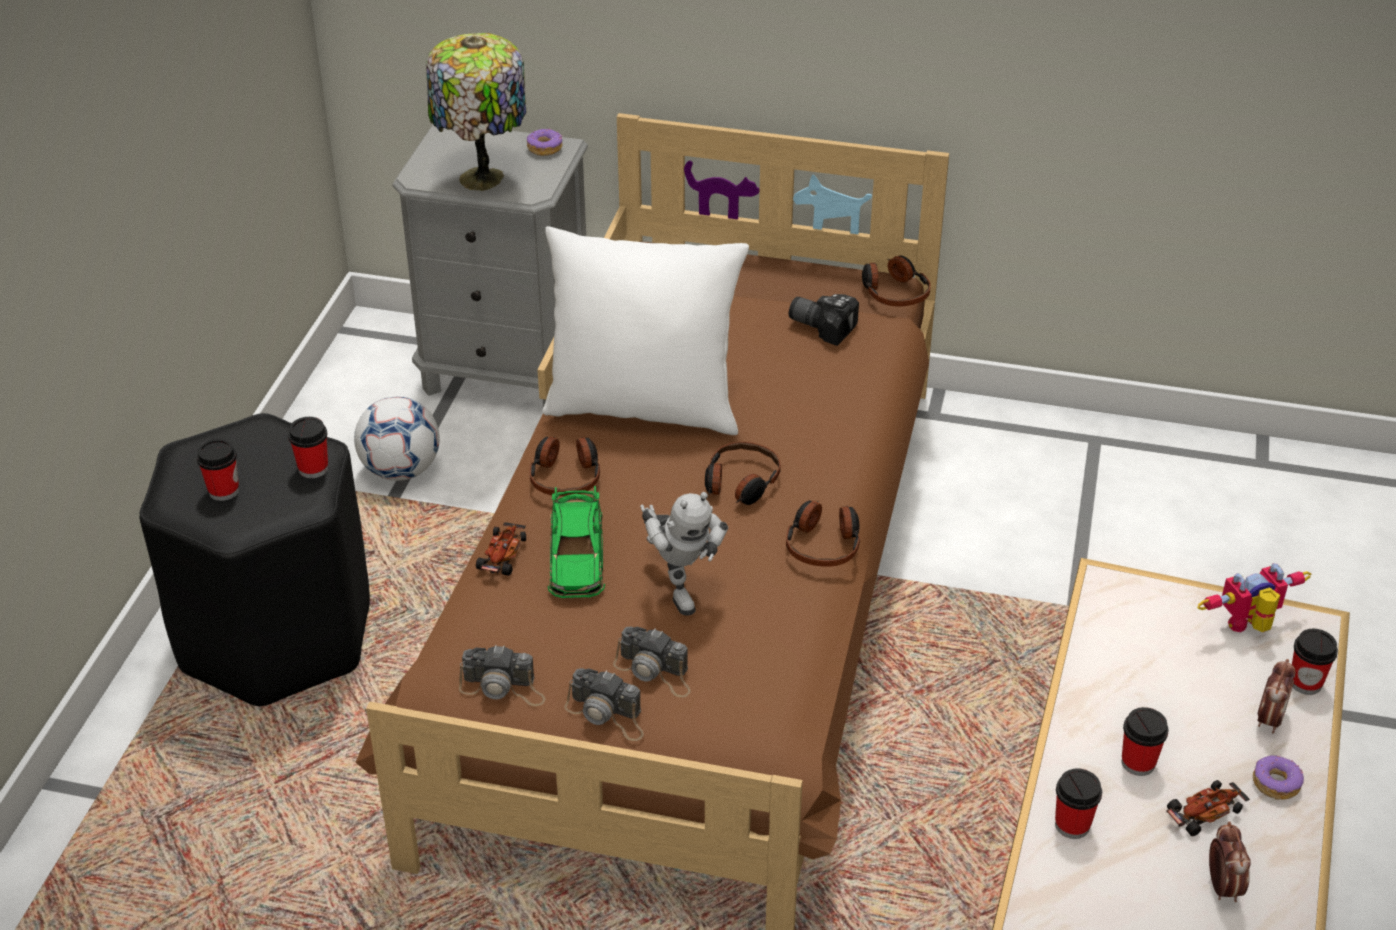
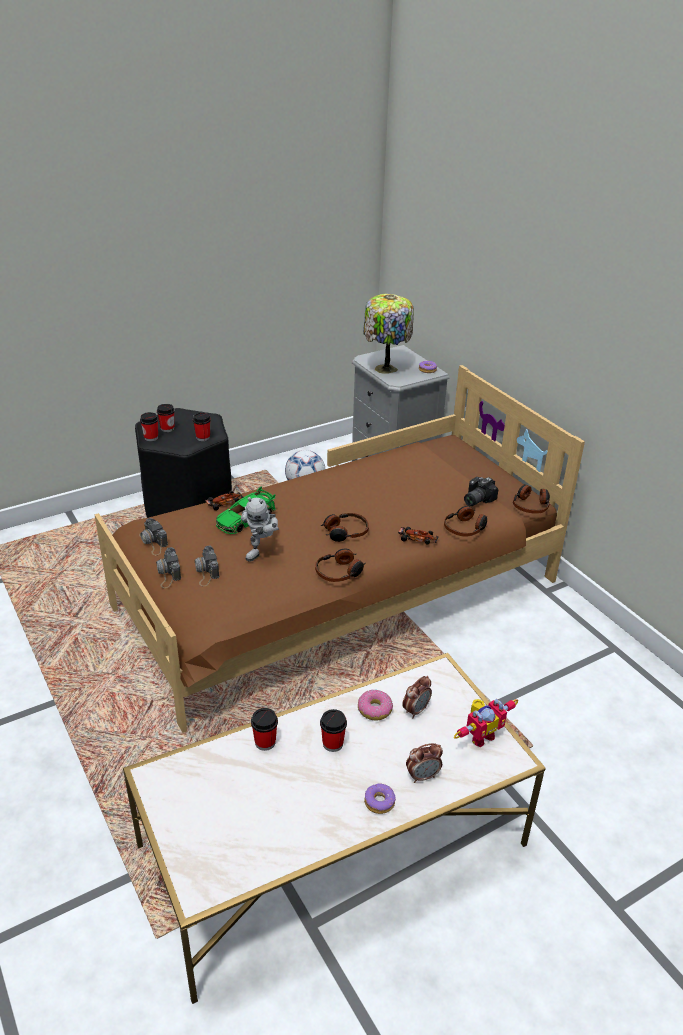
camera: 45 degrees right, 5 degrees down
headphones [530,437,600,496] -> headphones moved to [444,506,487,537]
white pillow [542,226,749,435] -> none
camera [789,294,859,346] -> camera turned 120 degrees counterclockwise [464,477,498,506]
toy car [1167,780,1250,836] -> toy car moved to [398,527,439,544]
toy robot [1197,563,1311,632] -> toy robot turned 120 degrees clockwise [454,699,519,747]
alarm clock [1209,821,1251,902] -> alarm clock moved to [402,676,432,718]
cup [1292,629,1338,695] -> cup moved to [140,412,158,442]
none -> donut [358,690,393,721]

